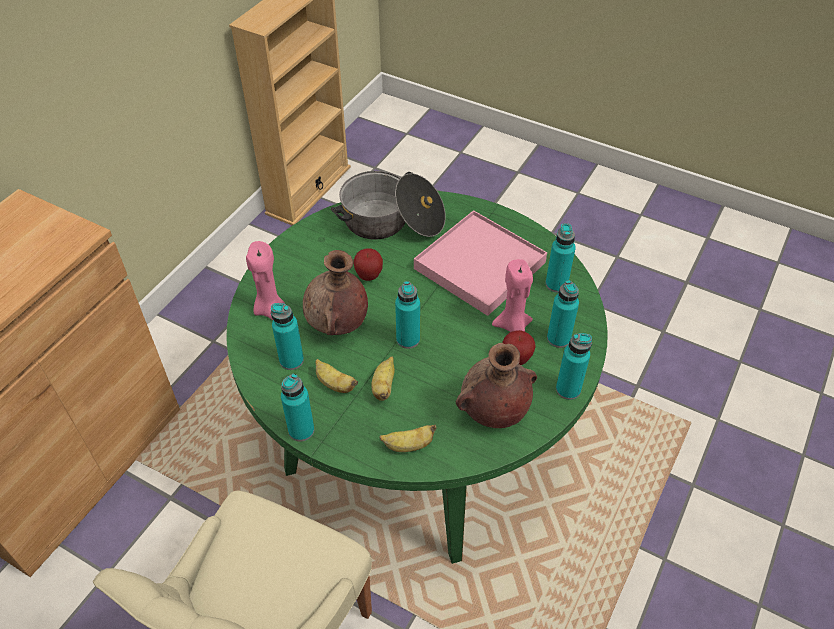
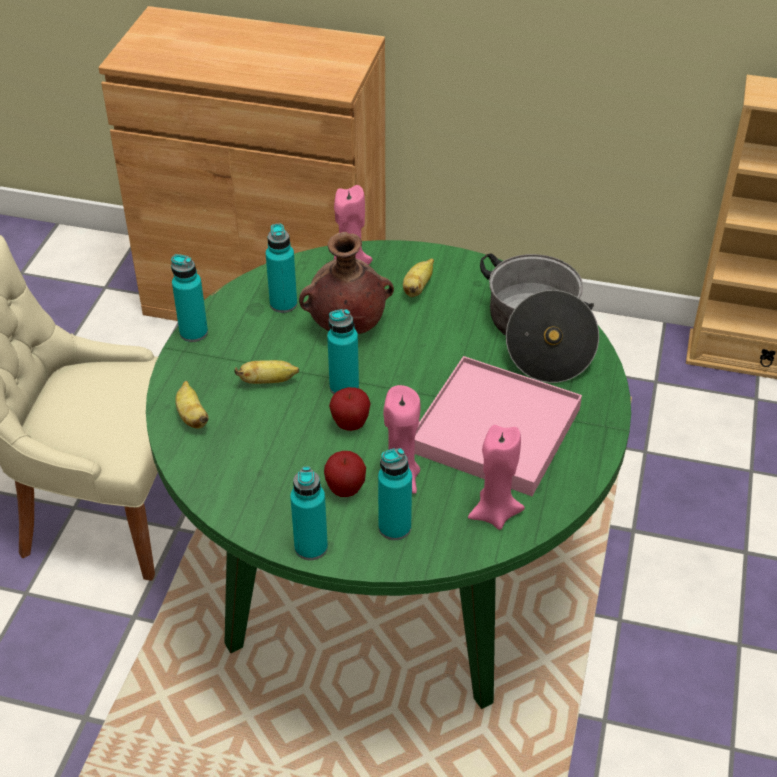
camera: 75 degrees right, 5 degrees down
banana [315,359,358,393] -> banana moved to [403,258,434,297]
apple [354,248,383,281] -> apple moved to [329,387,371,431]
brown vase [456,343,537,428] -> none
turquoise bottle [545,223,576,293] -> pink candle [468,425,525,530]

